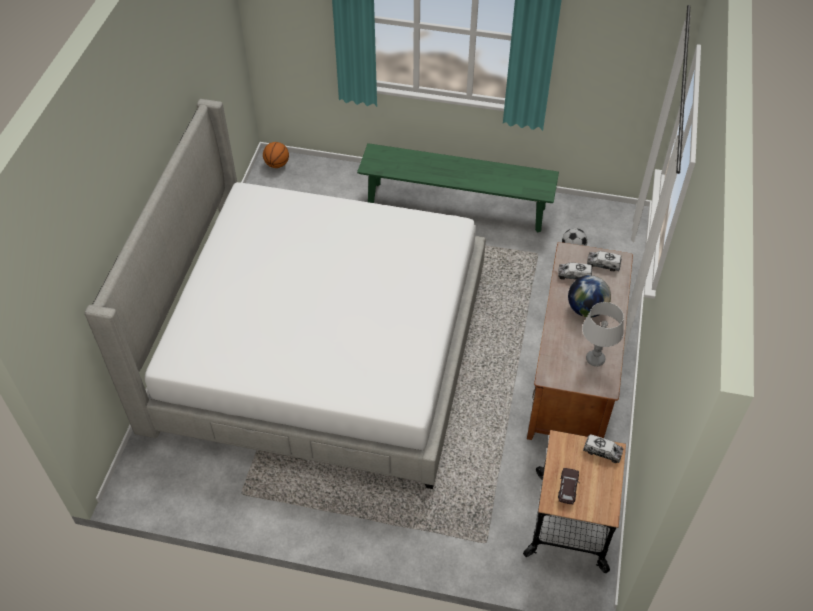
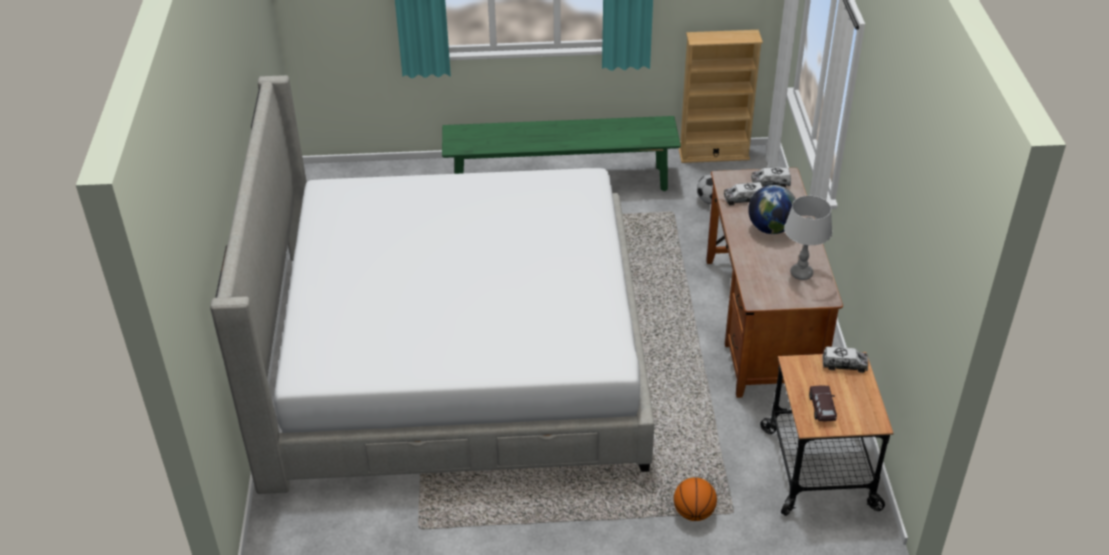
camera: 15 degrees left, 10 degrees down
basketball [263,142,289,168] -> basketball moved to [674,478,717,521]
none -> beige bookcase [679,30,763,163]

